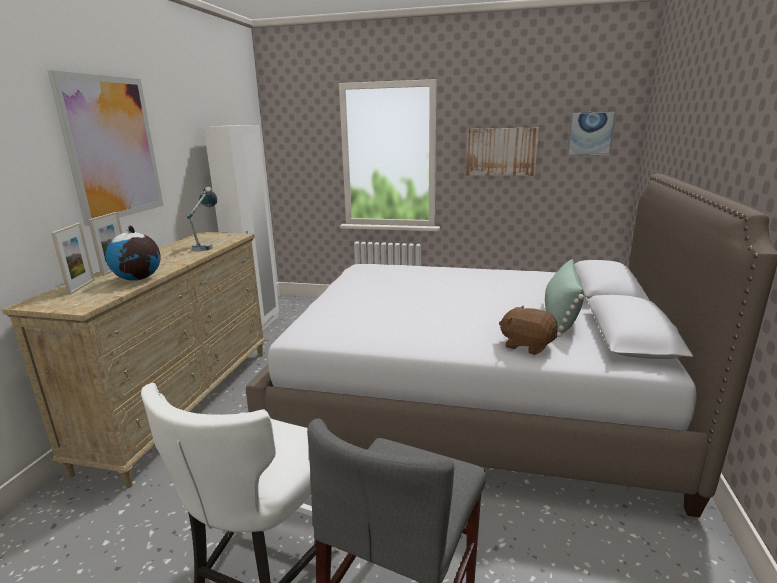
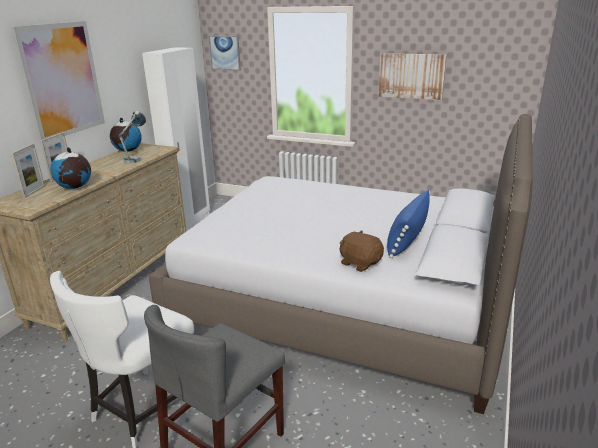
camera: 10 degrees right, 5 degrees up
green pillow [545,259,584,337] -> blue pillow [387,190,431,258]
picture [567,111,616,155] -> picture moved to [209,36,241,71]
none -> globe [110,118,142,152]

